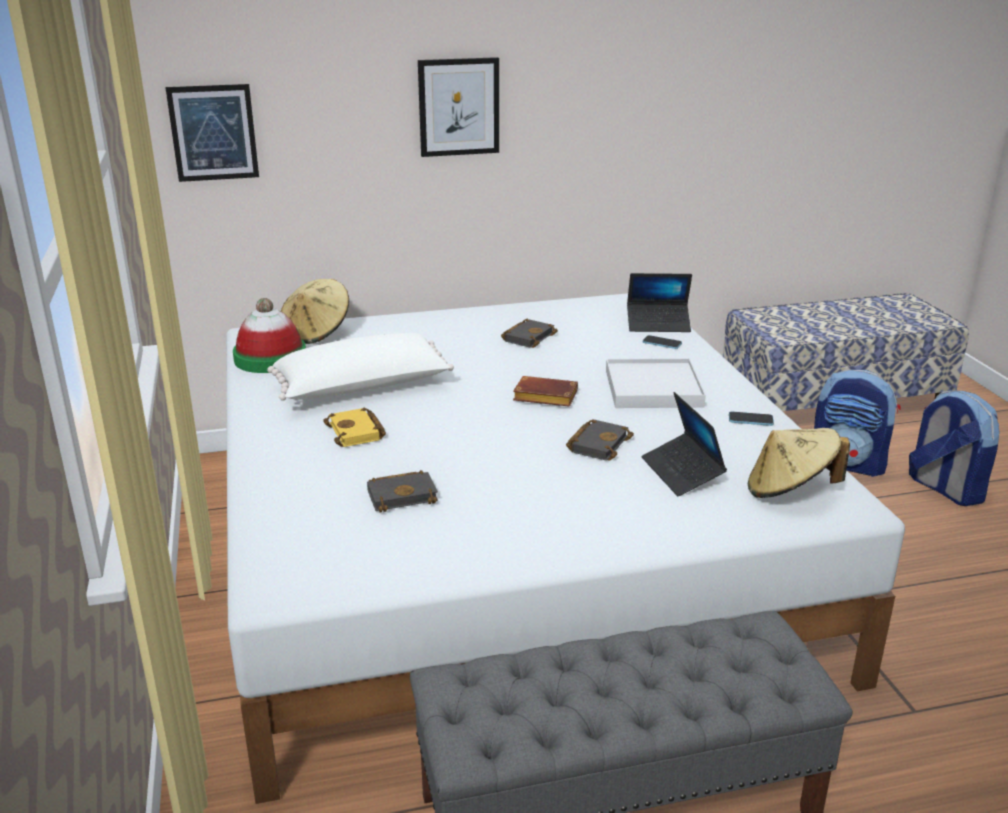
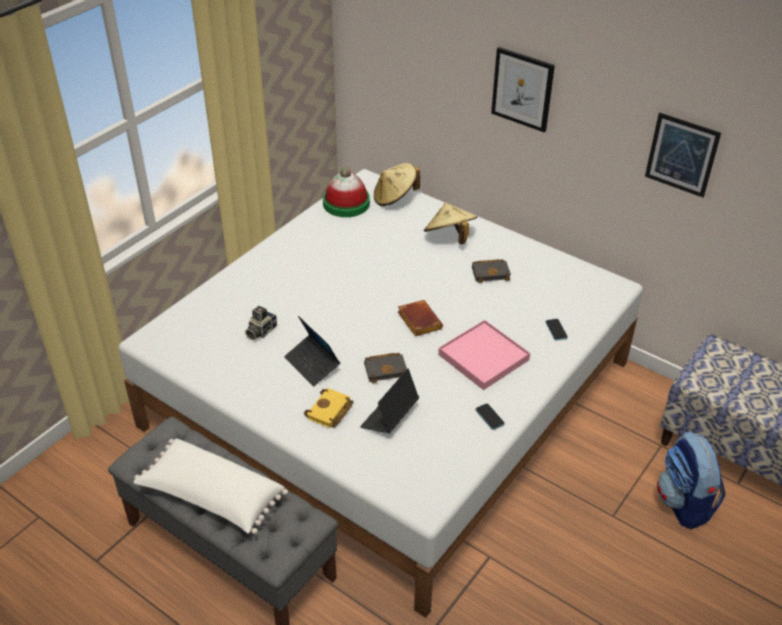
camera: 50 degrees right, 15 degrees up
picture [165,84,259,182] -> picture moved to [645,112,721,197]
white pillow [267,333,454,401] -> white pillow moved to [134,438,288,534]
yellow book [323,408,386,447] -> yellow book moved to [304,388,354,428]
black book [367,470,438,513] -> camera [245,306,277,340]
white tray [606,359,706,408] -> pink tray [438,320,530,390]
laptop [627,273,692,332] -> laptop moved to [284,316,340,387]
beige hat [748,428,850,498] -> beige hat moved to [424,203,478,244]
backpack [909,390,999,506] -> none

